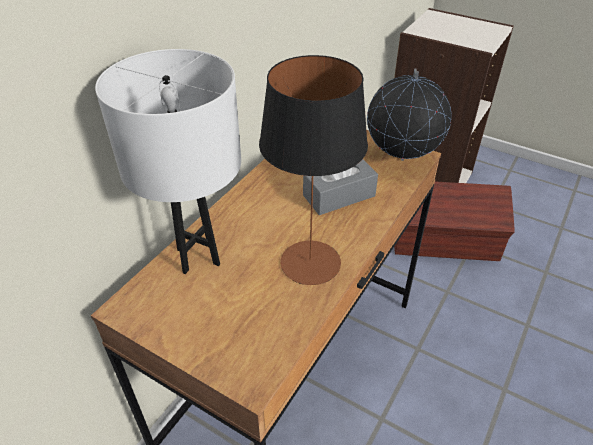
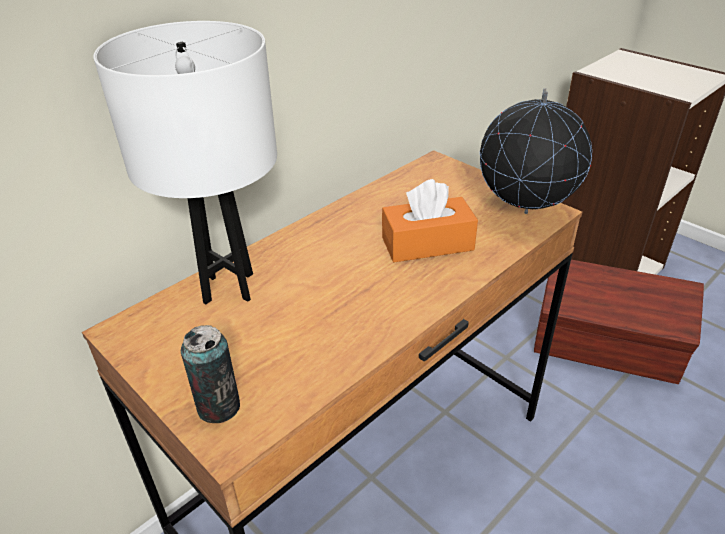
camera: 15 degrees right, 5 degrees down
table lamp [259,55,368,285] -> none
grey tissue box [303,159,378,215] -> orange tissue box [382,179,478,262]
none -> can [181,325,240,423]

